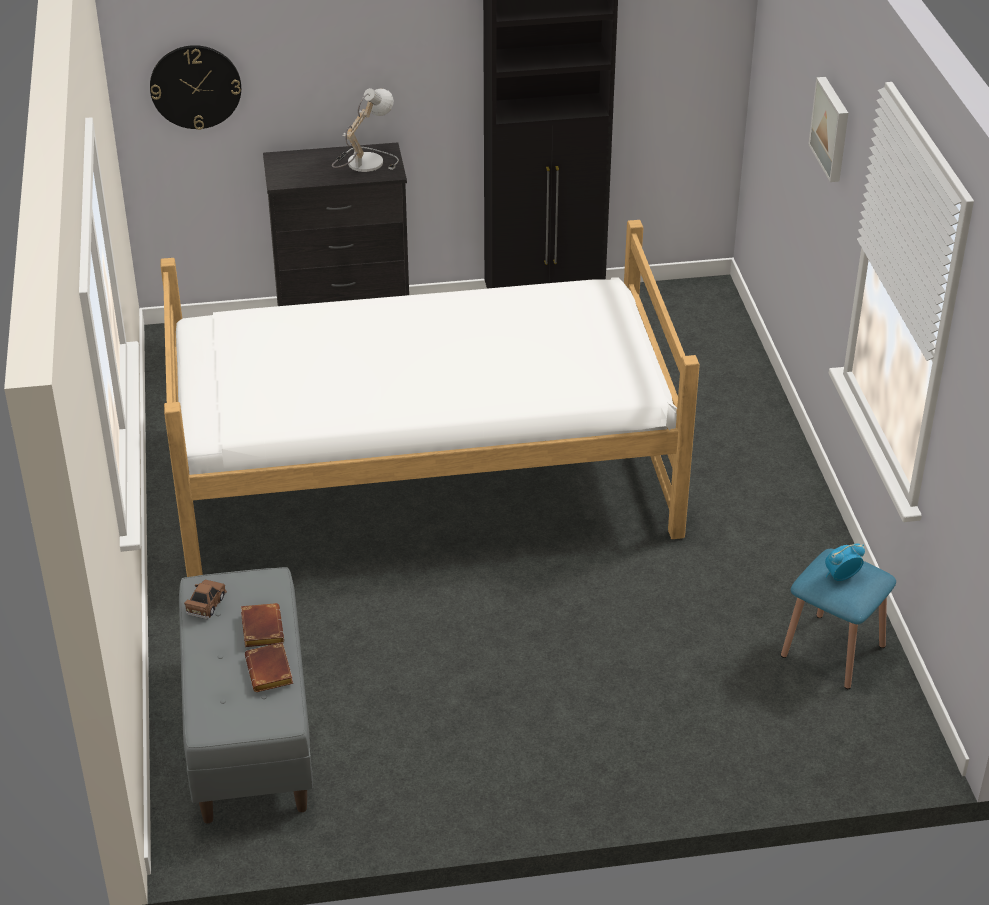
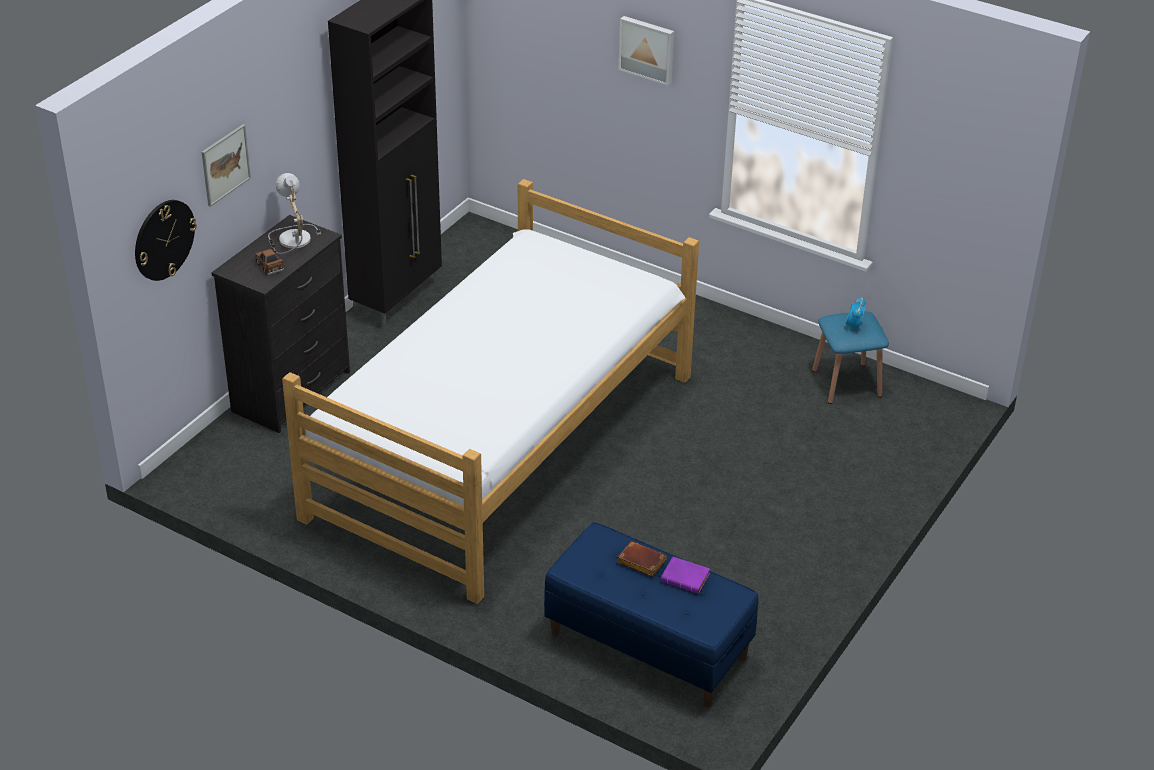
camera: 50 degrees left, 0 degrees up
grey bench [179,567,313,823] -> blue bench [544,522,759,707]
brown toy car [184,580,227,619] -> brown toy car moved to [255,249,284,275]
brown book [245,642,293,692] -> purple book [661,557,710,593]
none -> picture [202,124,251,207]

